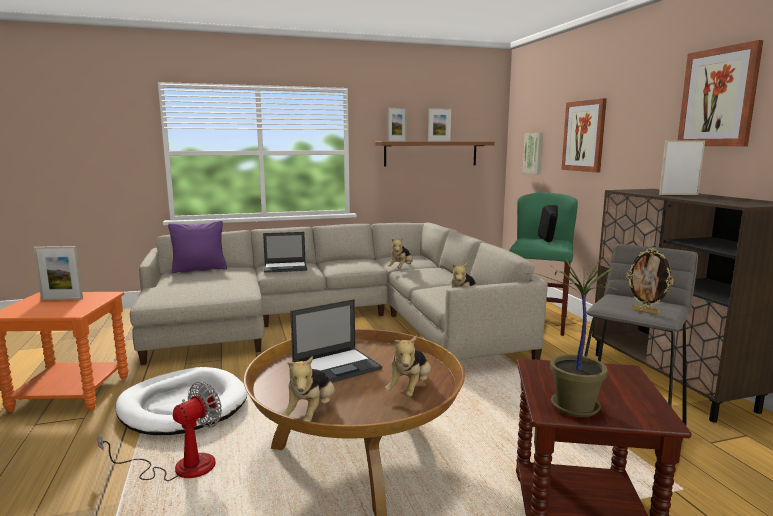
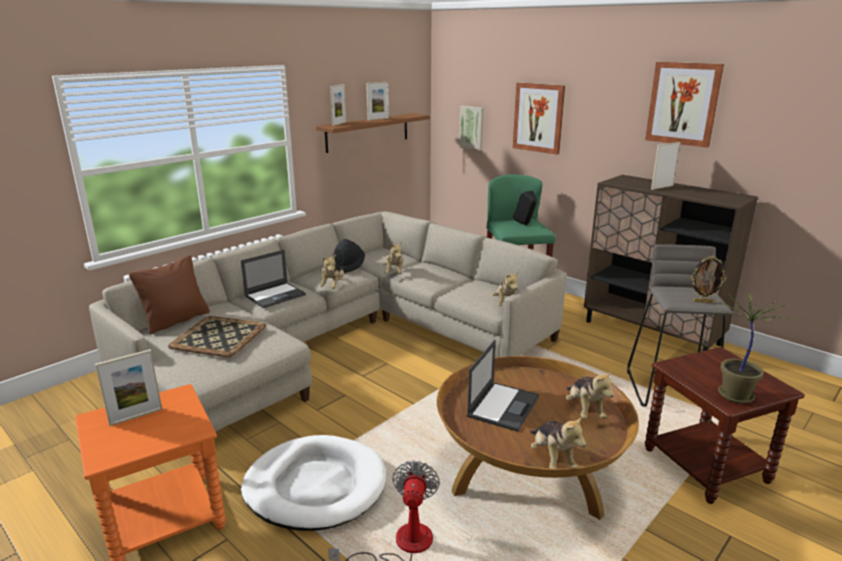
camera: 30 degrees left, 10 degrees up
purple pillow [168,221,227,273] -> brown pillow [129,255,210,334]
none -> tray [168,316,266,357]
none -> plush toy [319,254,344,289]
none -> black hat [333,239,365,273]

